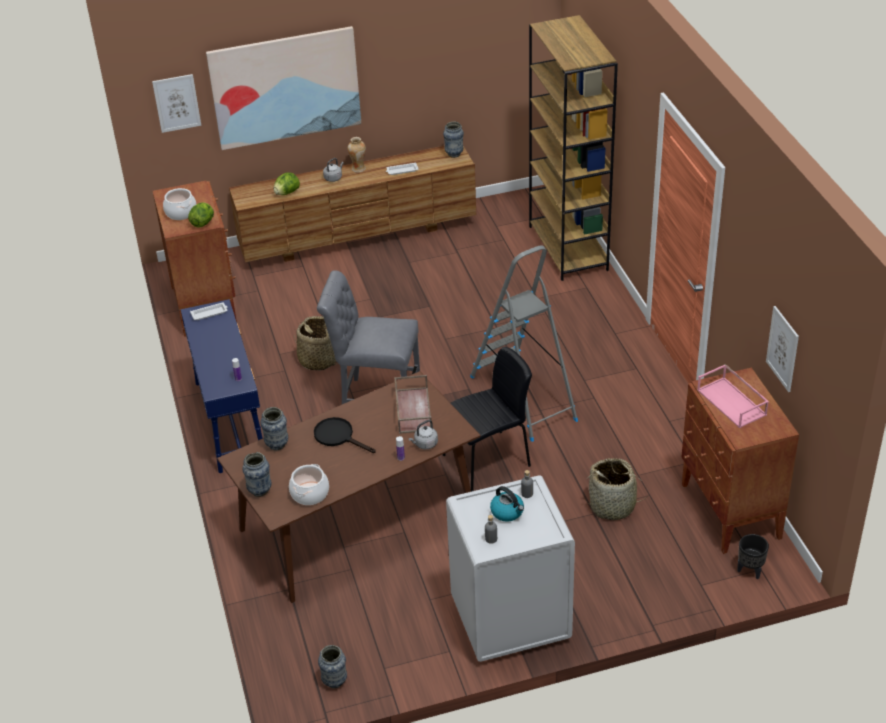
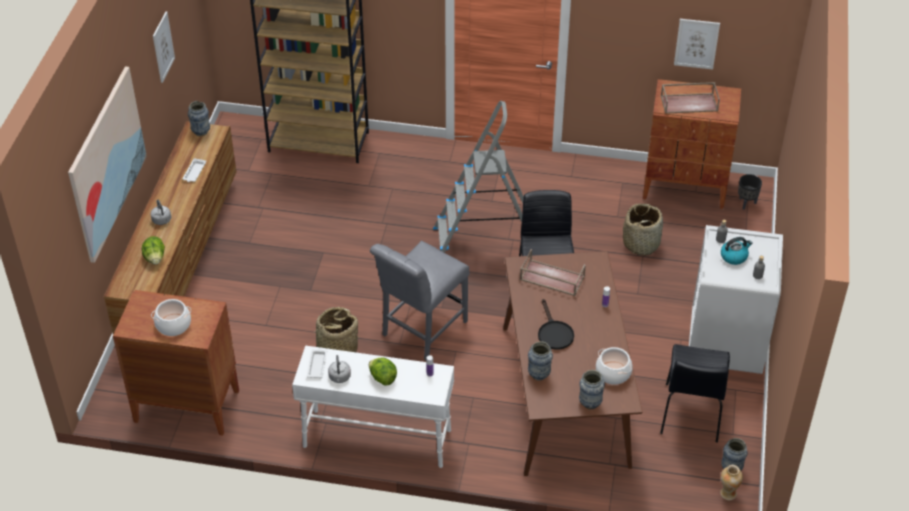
camera: 65 degrees left, 5 degrees up
picture [152,74,201,133] -> picture moved to [153,12,175,83]
blue console table [181,299,263,473] -> white console table [292,346,454,468]
lettuce [188,202,214,228] -> lettuce moved to [369,358,397,385]
black frying pan [314,417,376,453] -> black frying pan turned 75 degrees counterclockwise [538,299,574,350]
vase [347,137,366,173] -> vase moved to [720,465,743,500]
grey kettle [408,420,438,449] -> grey kettle moved to [328,355,351,383]
pink tray [697,364,769,428] -> brown tray [661,82,720,114]
none -> black chair [660,344,730,443]

